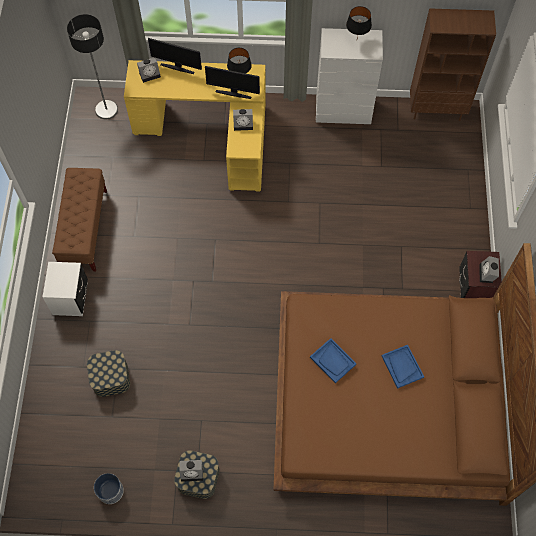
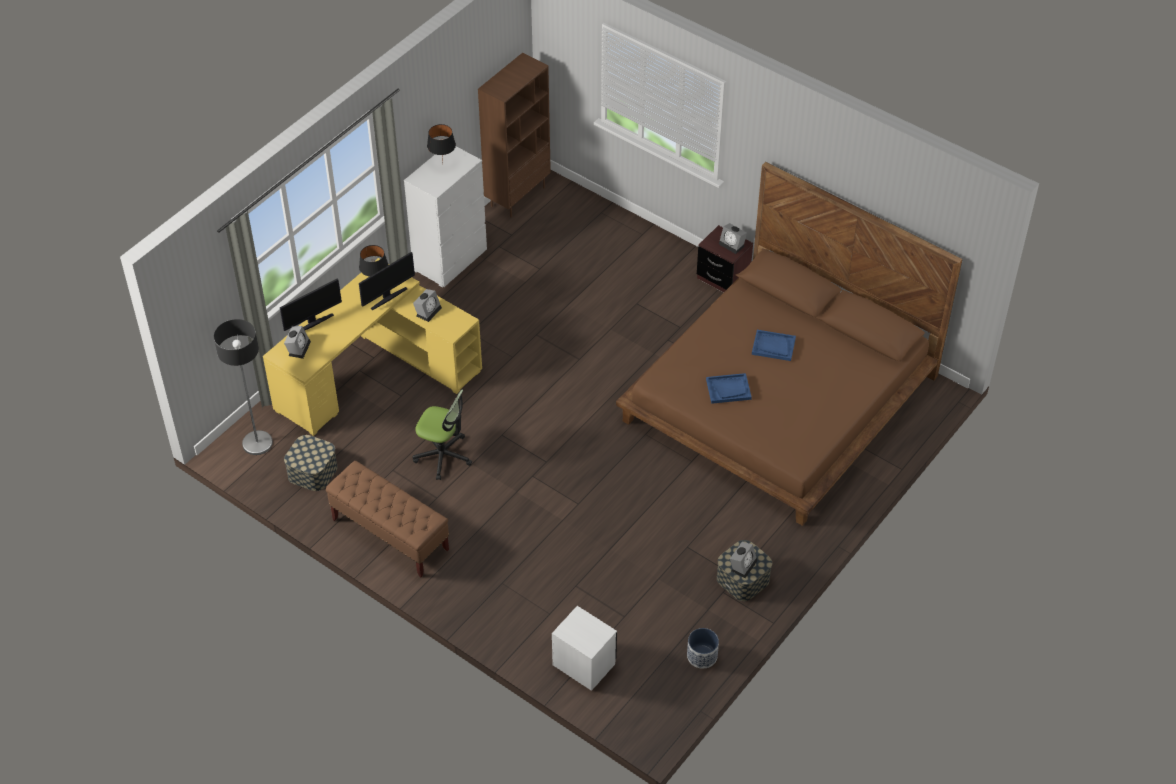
camera: 55 degrees left, 15 degrees down
white nightstand [43,262,88,316] -> white nightstand moved to [552,606,617,691]
storage box [87,350,130,397] -> storage box moved to [284,435,338,491]
none -> office chair [412,389,472,480]

